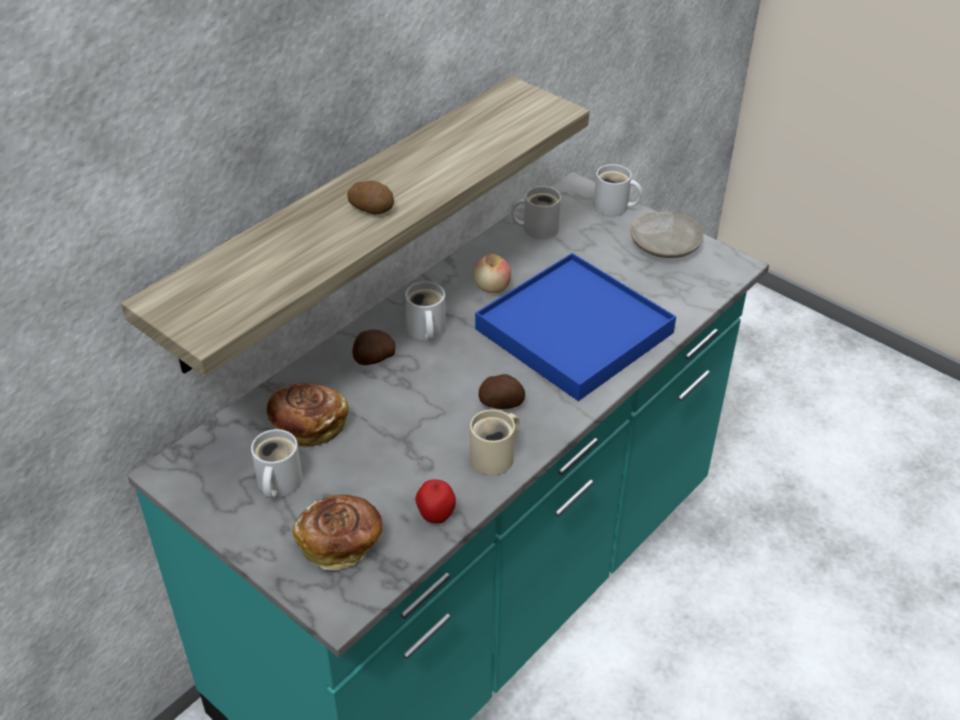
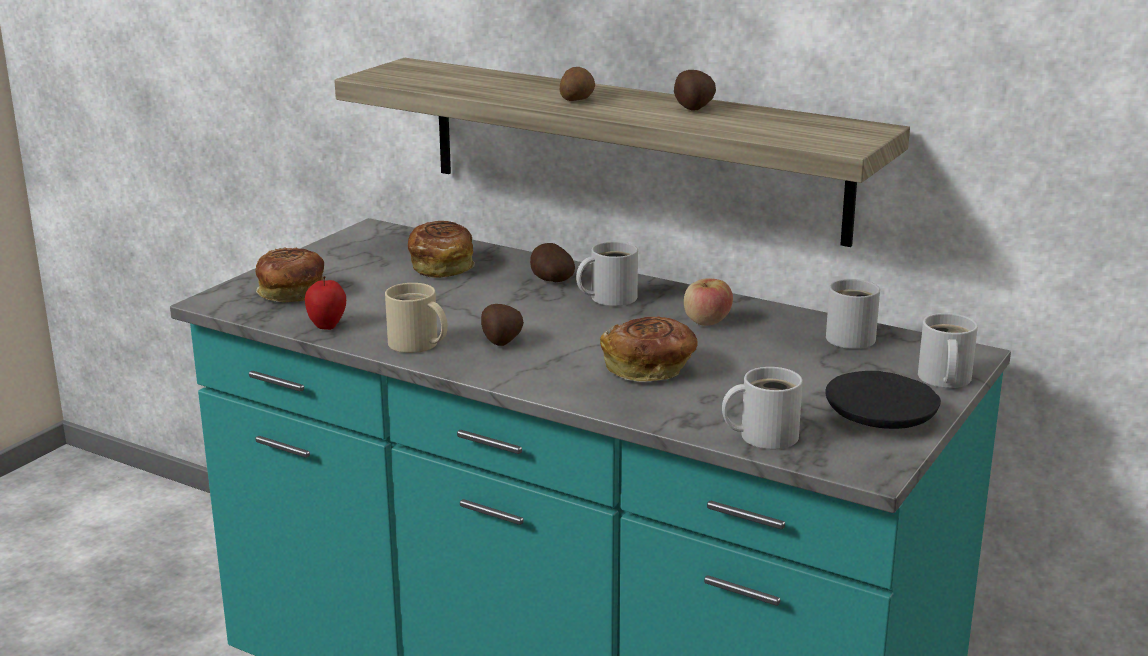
camera: 80 degrees right, 20 degrees down
white mug [251,429,302,498] -> white mug moved to [722,367,803,449]
blue tray [475,253,676,401] -> bread [600,316,698,382]
beige plate [630,212,704,258] -> black plate [825,371,941,429]
none -> potato [674,70,716,111]

